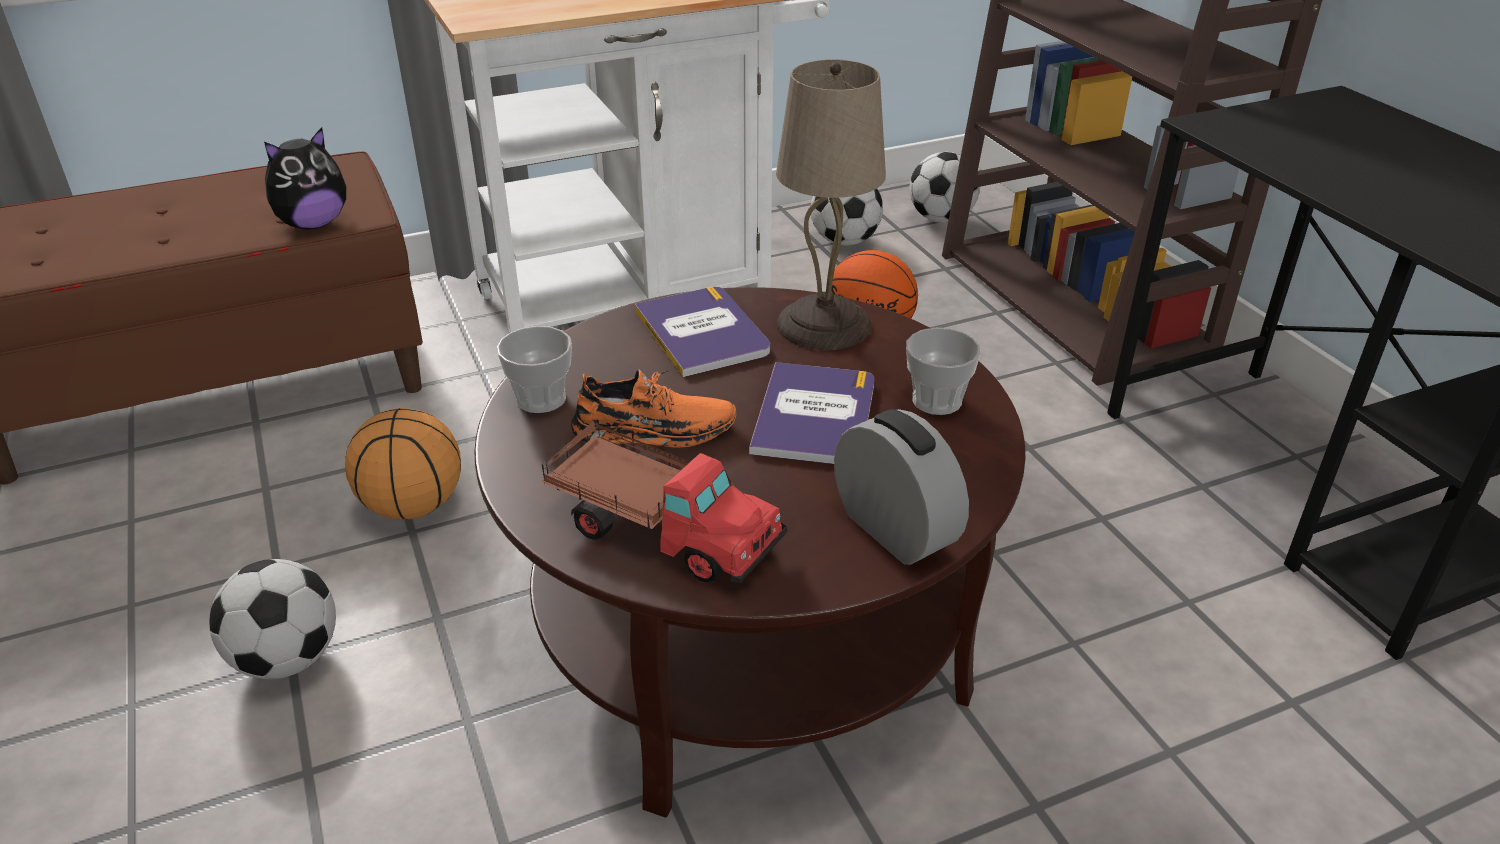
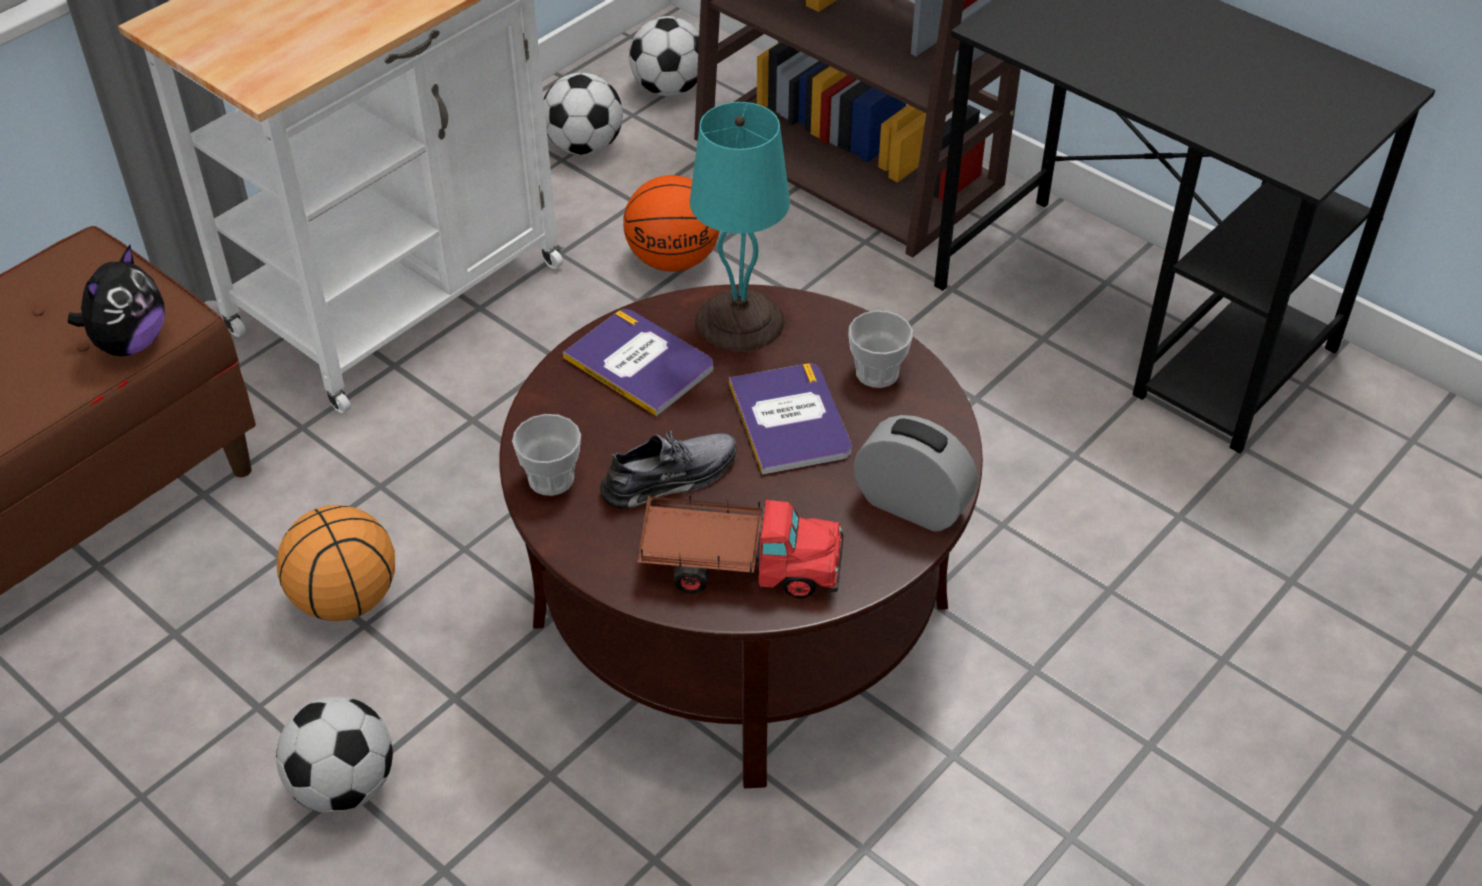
camera: 25 degrees left, 10 degrees up
orange shoe [571,369,736,447] -> grey shoe [600,427,736,509]
beige table lamp [776,59,886,350] -> turquoise table lamp [690,102,790,352]

